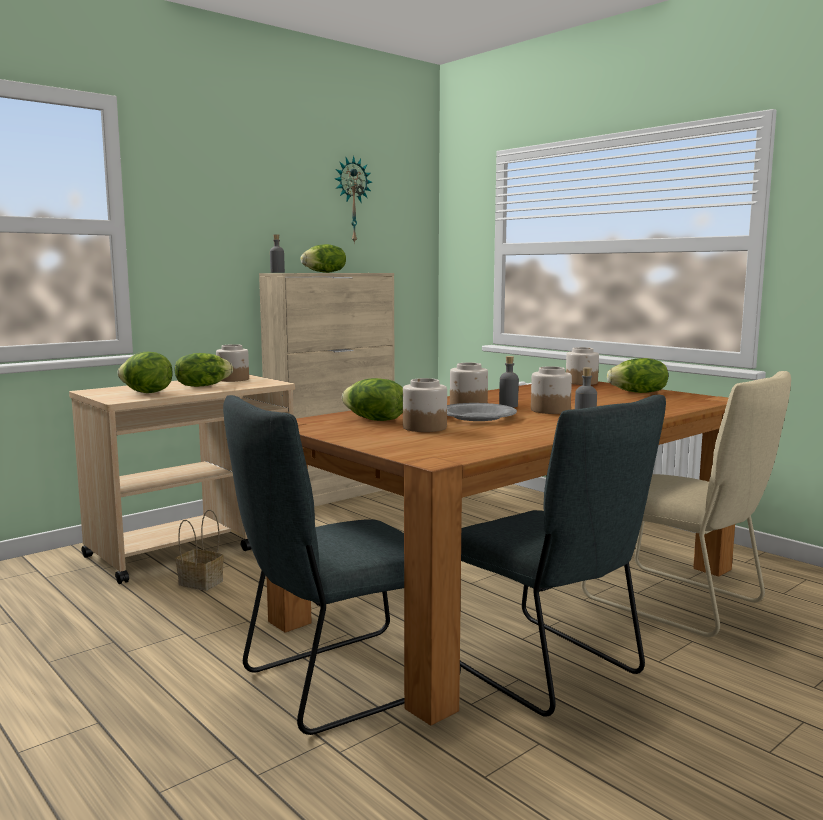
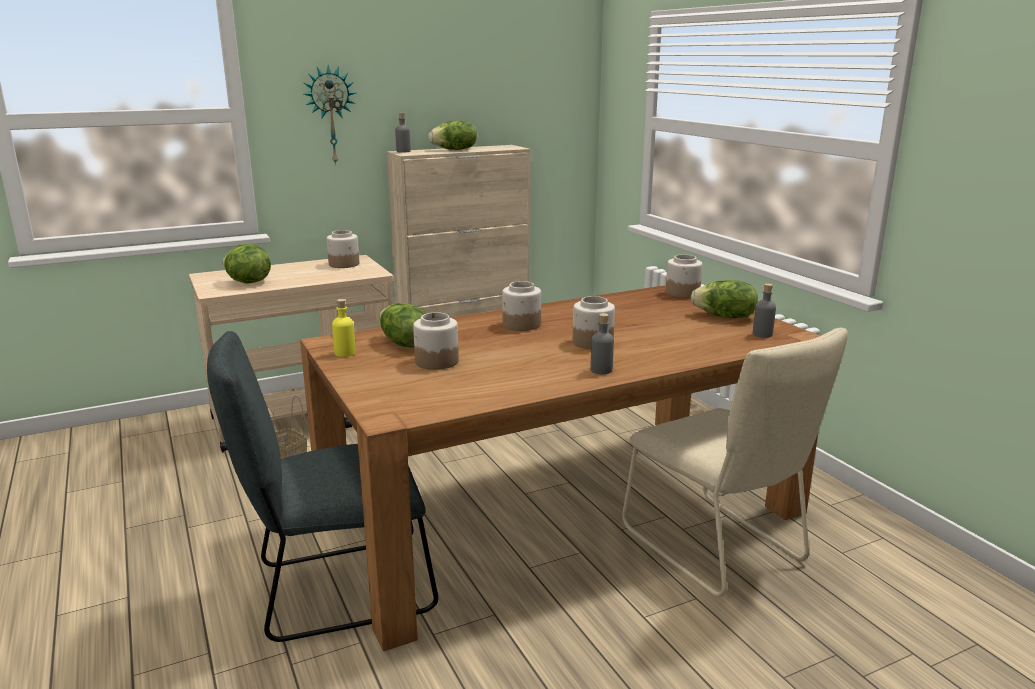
camera: 15 degrees right, 10 degrees up
lettuce [175,353,233,387] -> none
wall clock [335,155,372,244] -> wall clock moved to [304,65,356,165]
grey plate [447,403,517,421] -> none
grey chair [460,395,666,717] -> none
grey bottle [499,356,519,408] -> grey bottle moved to [753,283,776,338]
none -> yellow bottle [332,299,356,357]

